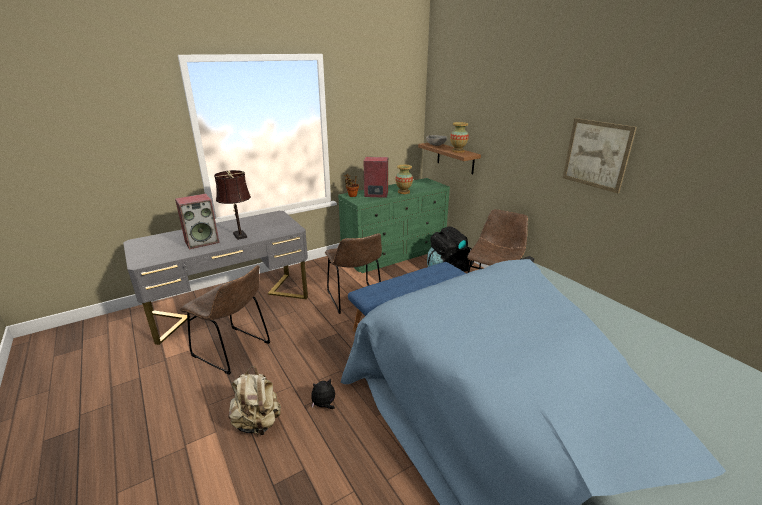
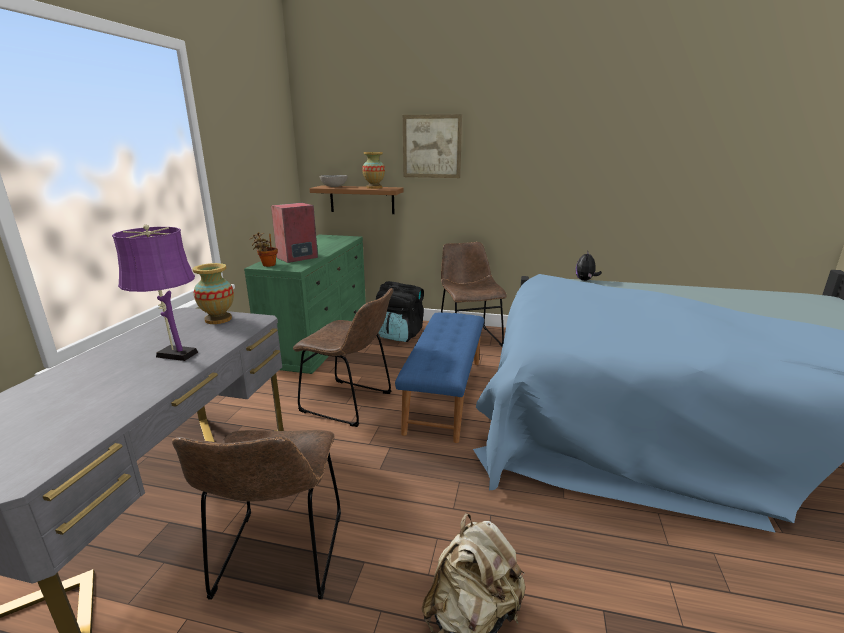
camera: 45 degrees left, 5 degrees down
speaker [175,194,219,249] -> none
brown chair [180,265,270,375] -> brown chair turned 105 degrees clockwise [172,430,341,599]
brown table lamp [214,170,251,240] -> purple table lamp [112,225,198,361]
plush toy [311,378,335,409] -> plush toy moved to [576,253,602,281]
vase [395,164,413,194] -> vase moved to [193,263,234,324]
picture [563,118,637,193] -> picture moved to [403,114,462,178]

